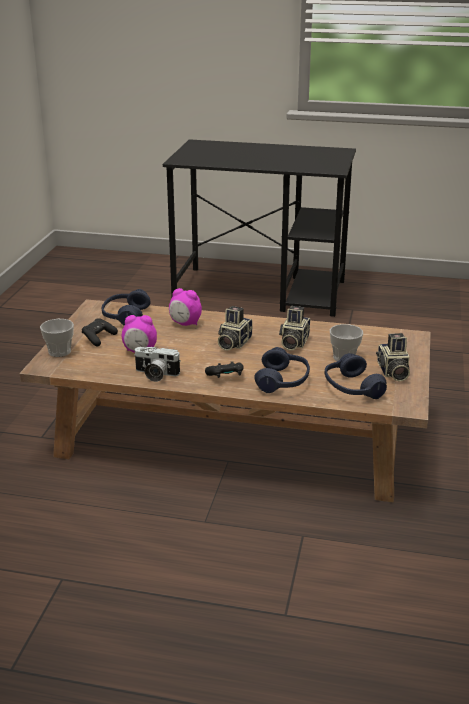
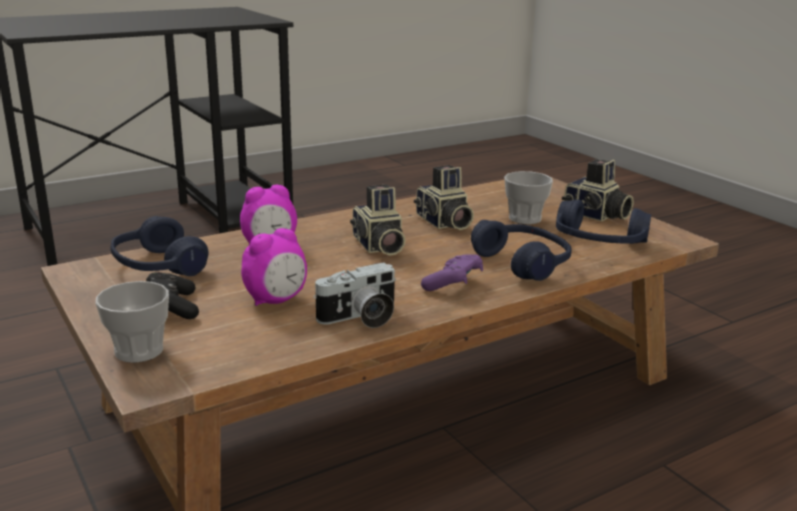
camera: 45 degrees left, 5 degrees down
black game controller [205,361,243,378] -> purple game controller [421,254,483,291]

